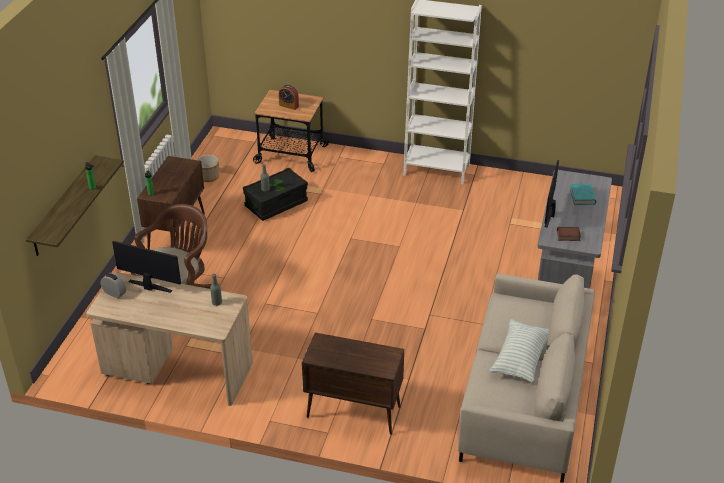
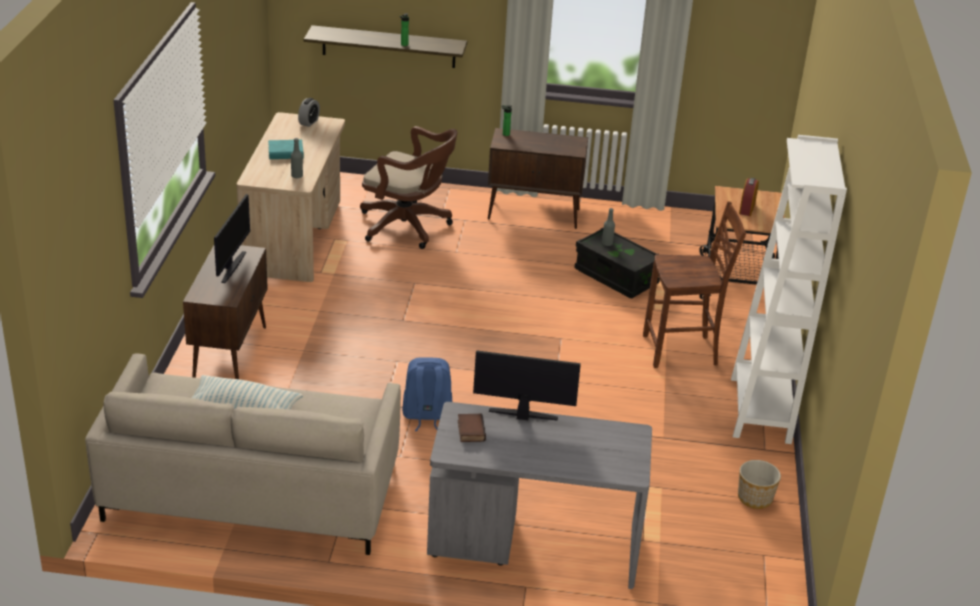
camera: 80 degrees right, 5 degrees down
monitor [112,241,181,293] -> monitor moved to [214,194,250,283]
planter [196,155,219,182] -> planter moved to [738,460,781,509]
turquoise book [570,184,596,205] -> turquoise book moved to [268,140,304,159]
none -> blue backpack [402,357,452,431]
none -> brown chair [643,201,746,368]

